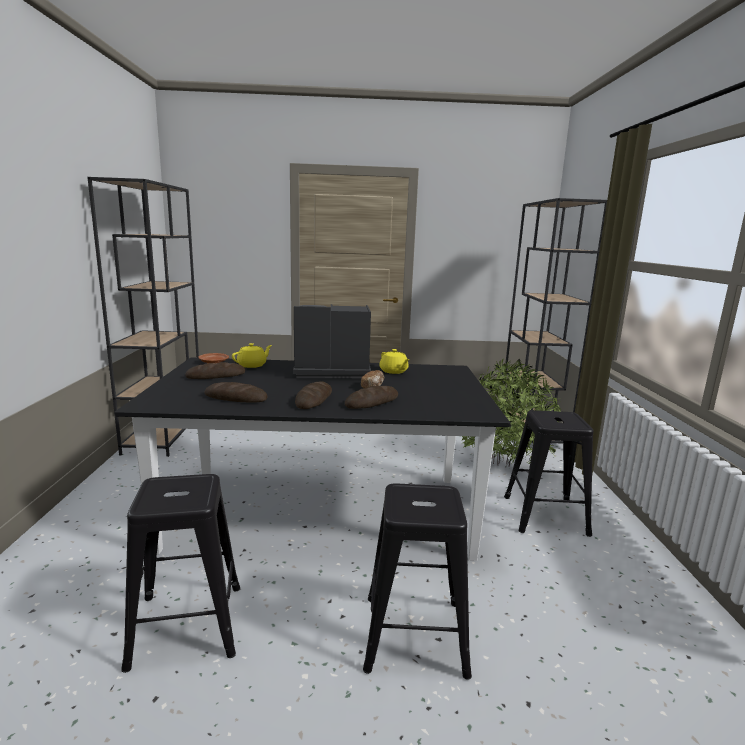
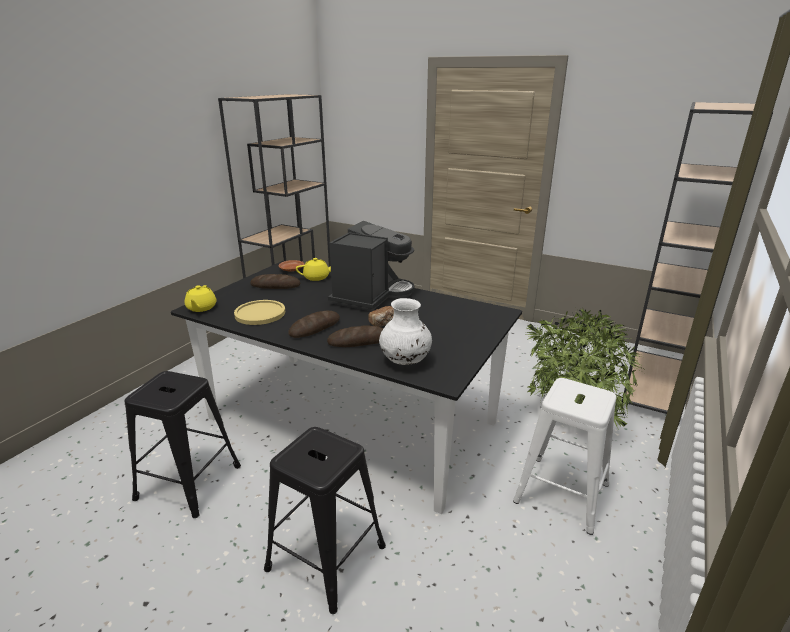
camera: 30 degrees right, 10 degrees up
bread [204,382,267,403] -> yellow plate [234,300,285,325]
coffee machine [293,304,371,378] -> coffee machine turned 90 degrees clockwise [328,220,415,312]
yellow teapot [379,349,410,374] -> yellow teapot moved to [185,285,217,312]
black stool [504,410,594,537] -> white stool [513,378,616,535]
none -> white vase [379,298,432,365]

